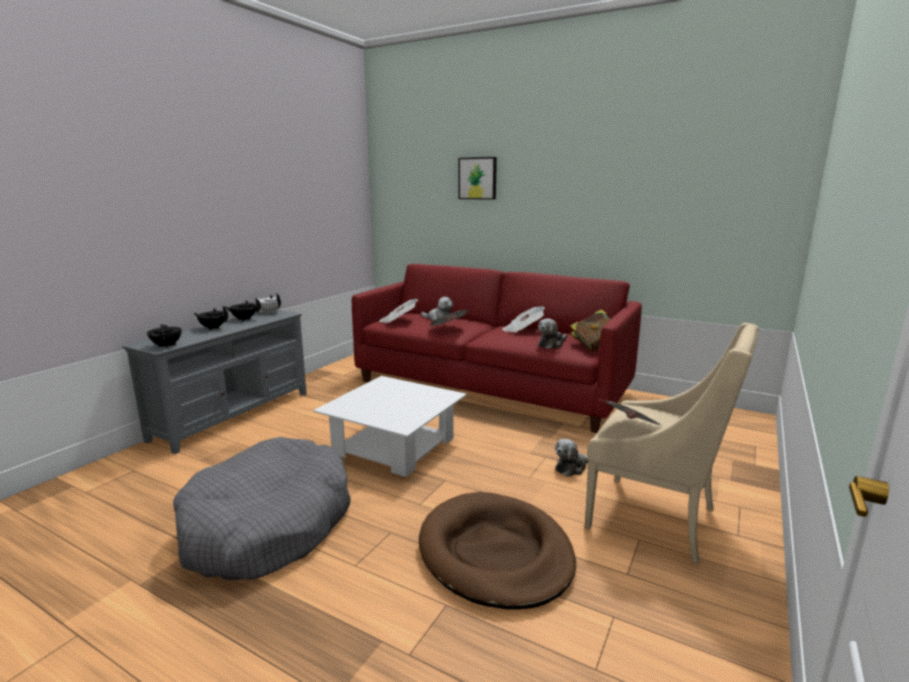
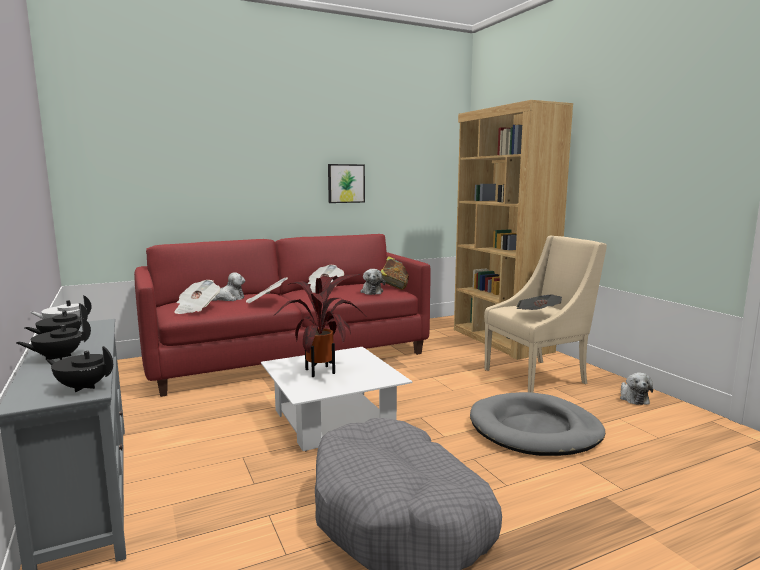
camera: 55 degrees left, 5 degrees down
brown dog bed [419,492,576,610] -> grey dog bed [470,392,605,456]
picture [459,157,497,200] -> picture moved to [328,164,365,203]
plush toy [555,439,588,477] -> plush toy moved to [620,372,653,405]
none -> potted plant [275,274,366,377]
none -> brown bookcase [454,100,573,360]

